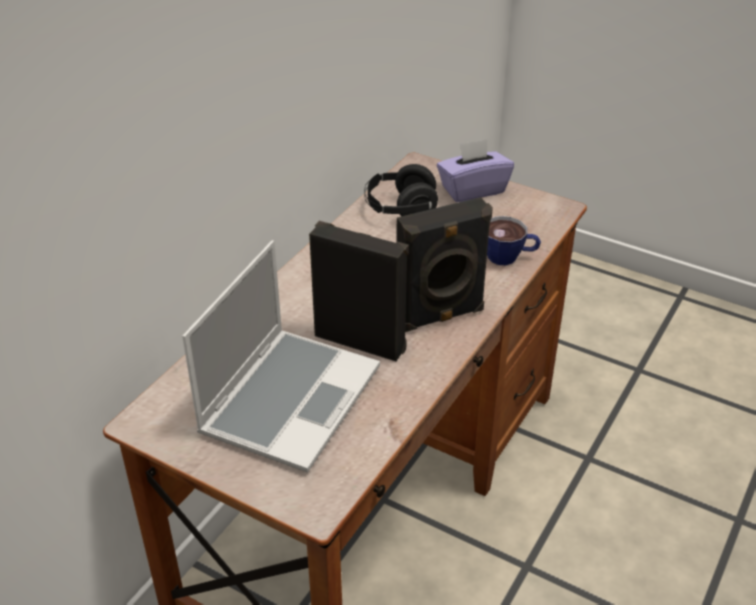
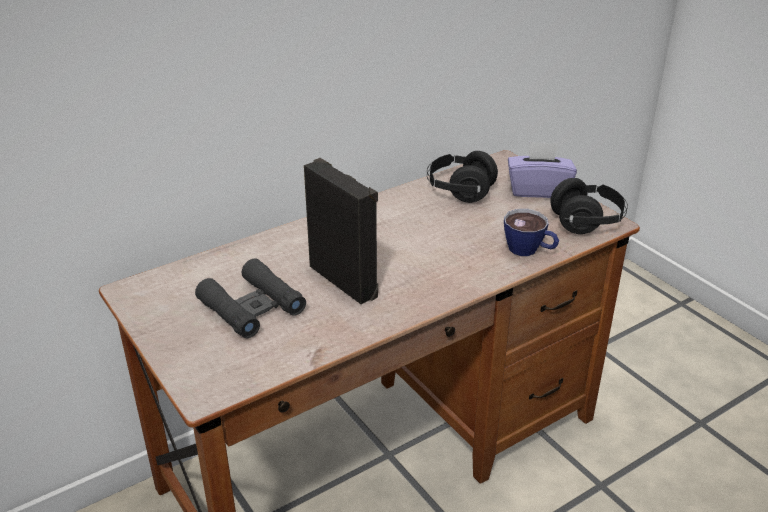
camera: 25 degrees right, 5 degrees down
laptop [182,240,380,473] -> black binoculars [195,258,306,338]
black speaker [396,197,493,332] -> none
none -> black headphones [550,178,628,234]

